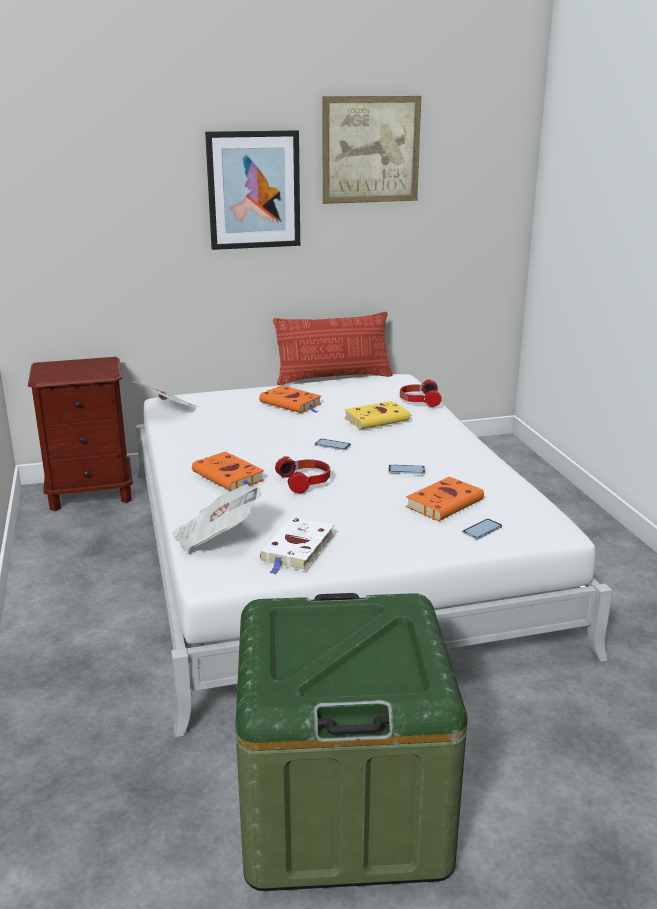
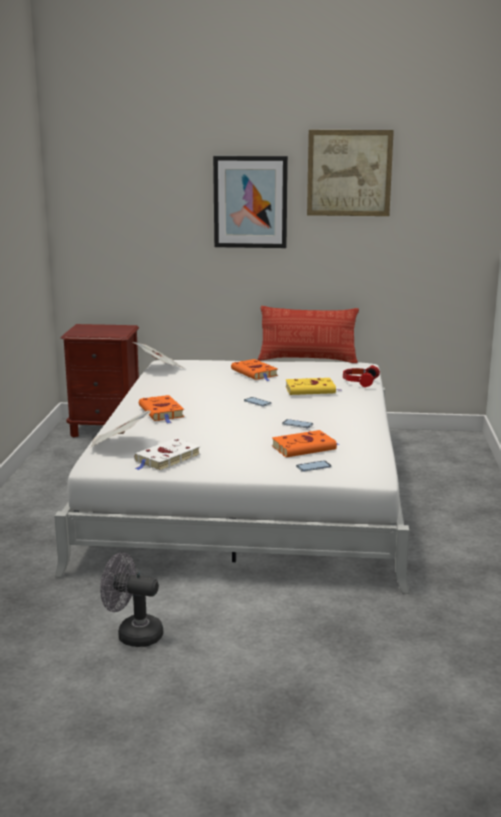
camera: 20 degrees right, 5 degrees down
green storage box [235,593,468,891] -> grey fan [100,553,163,647]
headphones [275,456,330,494] -> none

